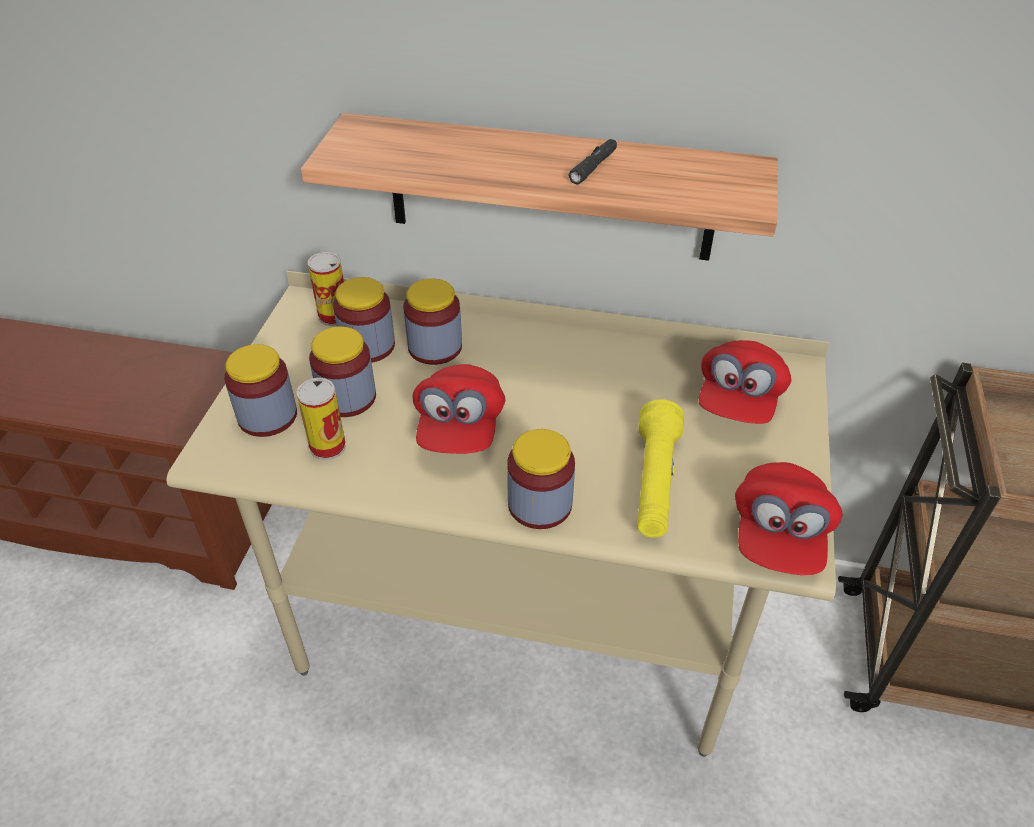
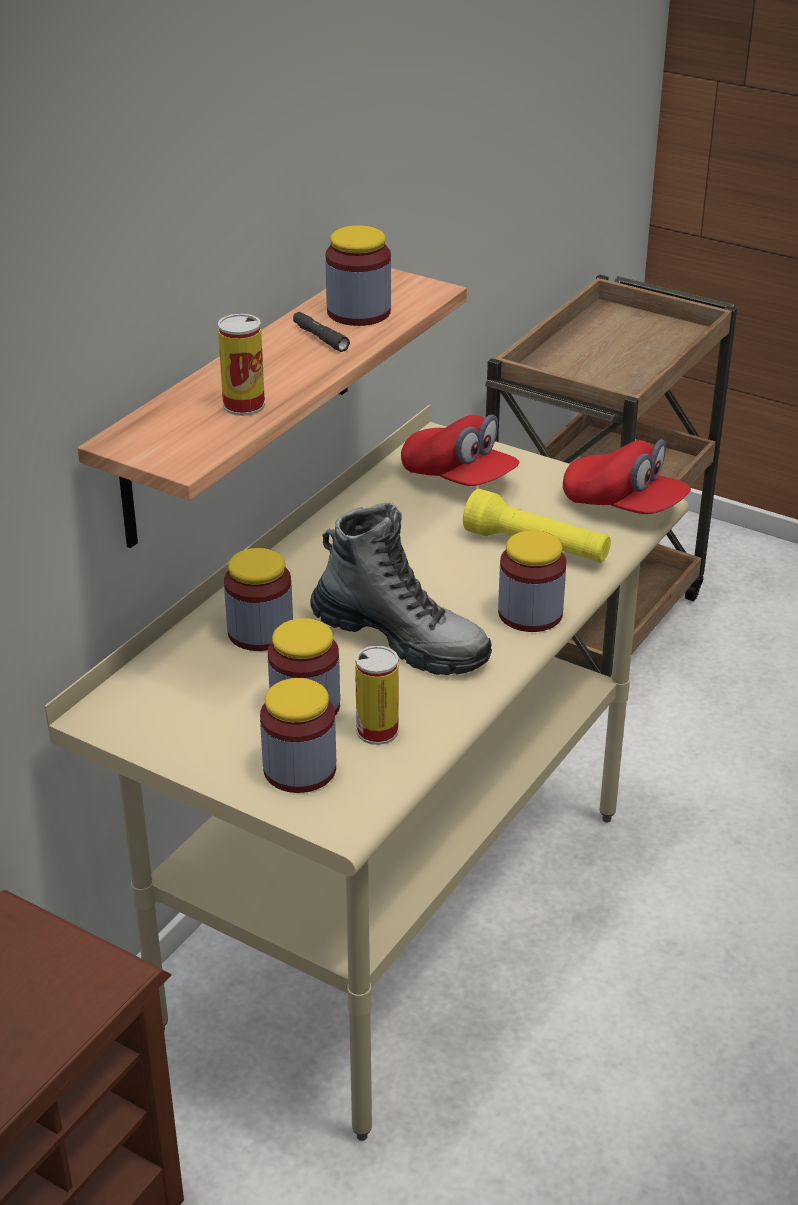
camera: 70 degrees left, 10 degrees down
can [308,252,344,326] -> can moved to [218,313,265,416]
jar [333,277,395,363] -> jar moved to [325,225,391,326]
red cap [412,364,505,454] -> boot [310,503,492,675]

